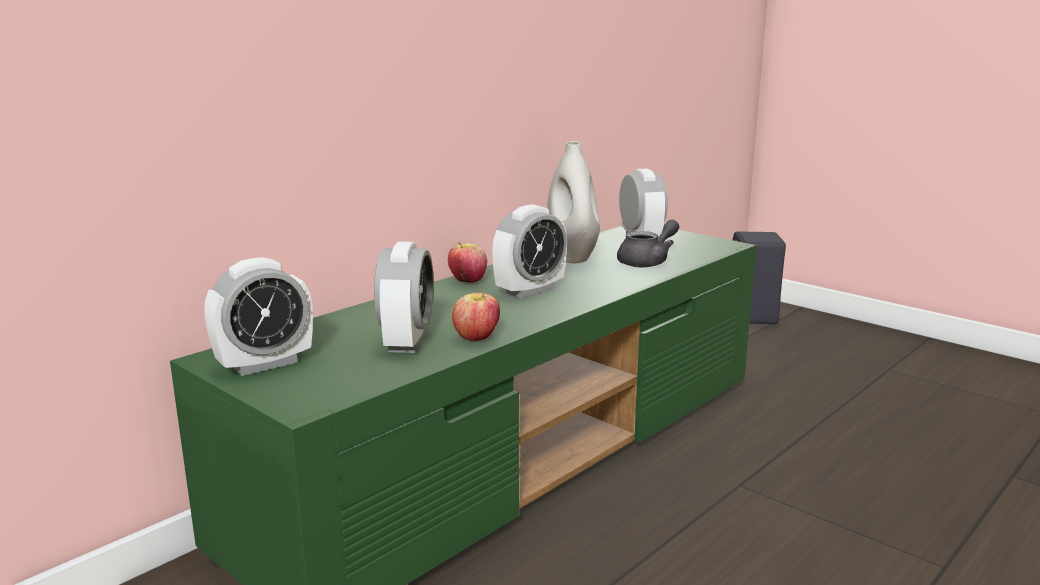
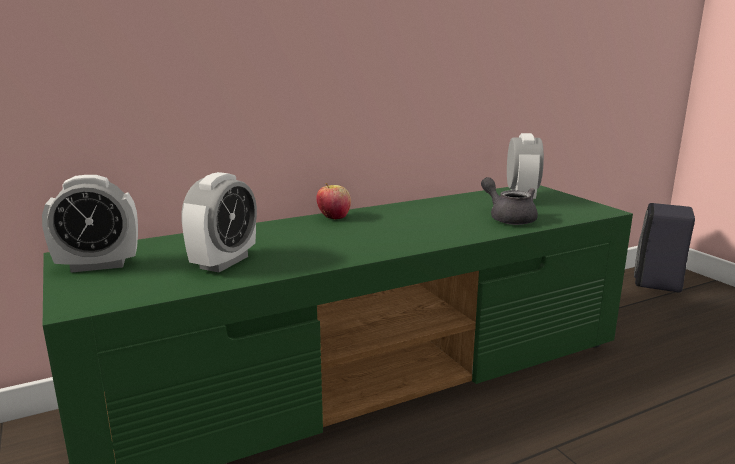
camera: 20 degrees right, 0 degrees up
apple [452,293,500,341] -> none
alarm clock [492,204,567,299] -> none
white vase [547,141,600,263] -> none
grey teapot [617,219,679,267] -> grey teapot turned 105 degrees counterclockwise [481,177,538,225]

